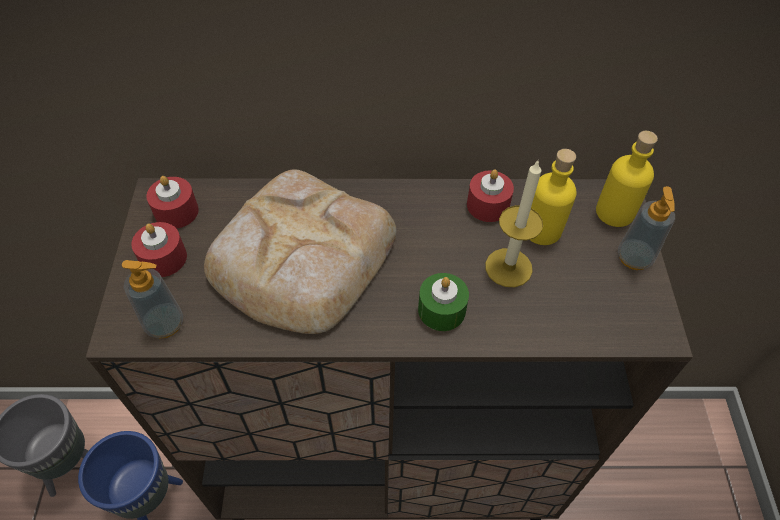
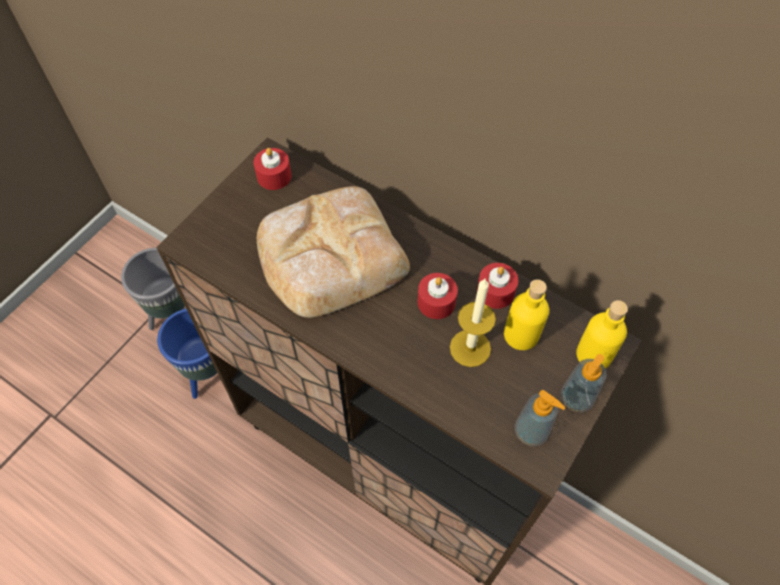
camera: 35 degrees right, 5 degrees up
soap dispenser [122,260,183,338] -> soap dispenser moved to [515,390,565,446]
red candle [131,222,187,277] -> red candle moved to [417,273,458,319]
green candle [418,273,469,331] -> none

